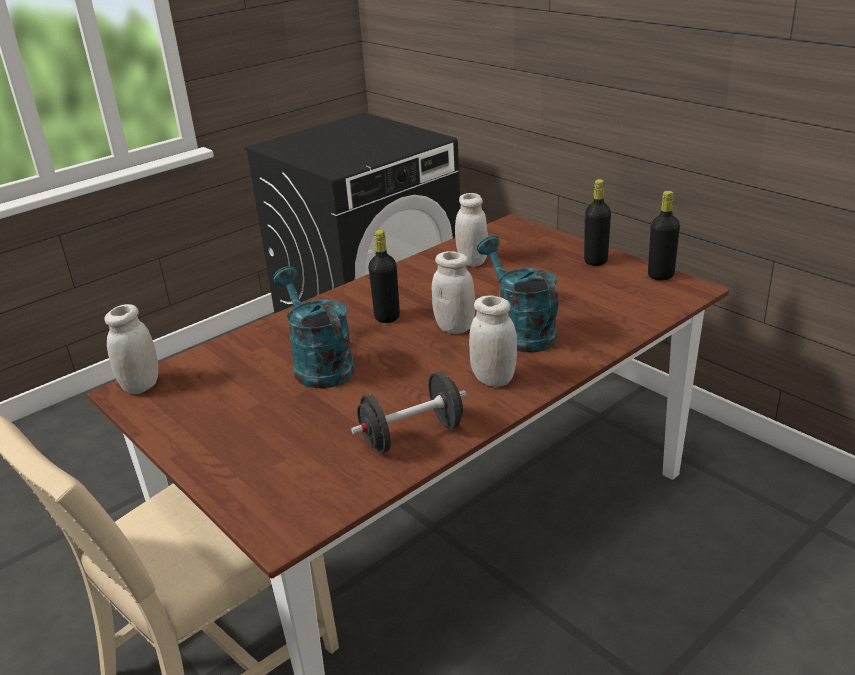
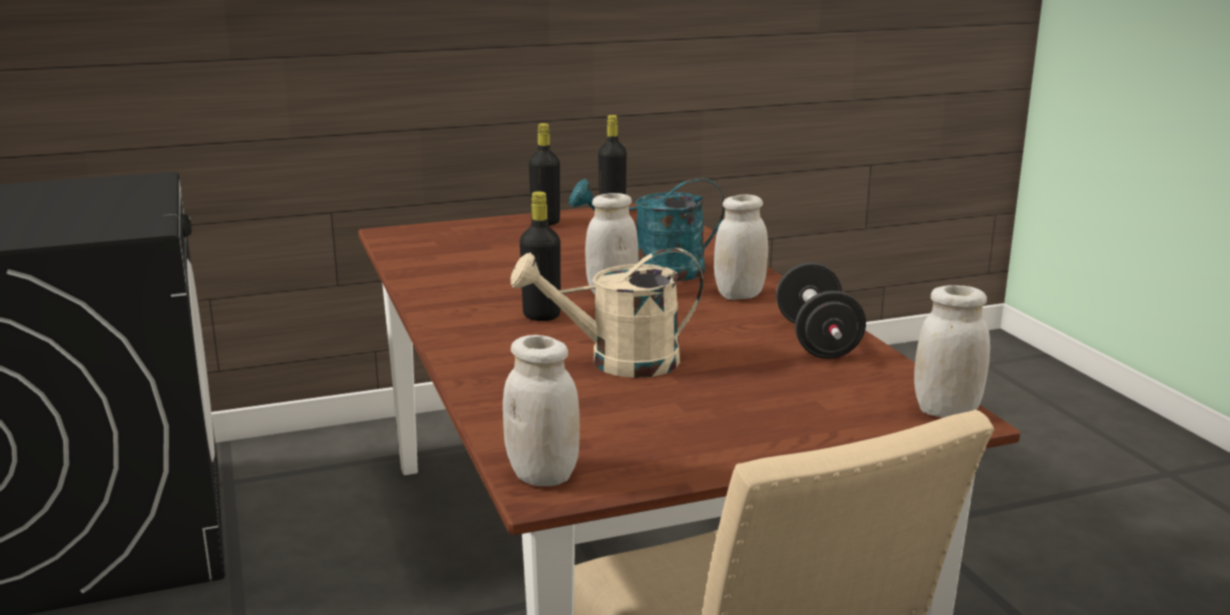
camera: 70 degrees left, 10 degrees down
turquoise watering can [273,266,355,389] -> beige watering can [511,248,703,378]
white jar [455,193,488,267] -> white jar moved to [914,285,990,418]

